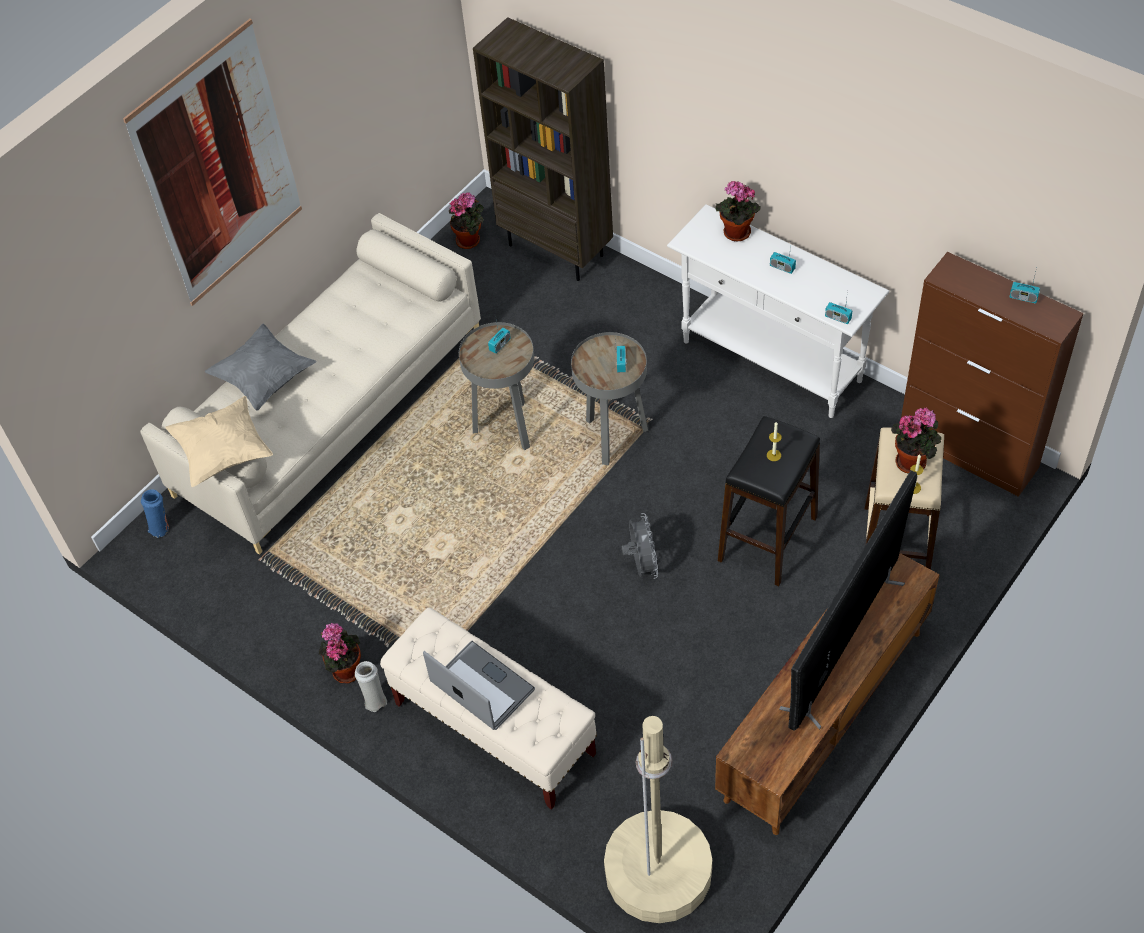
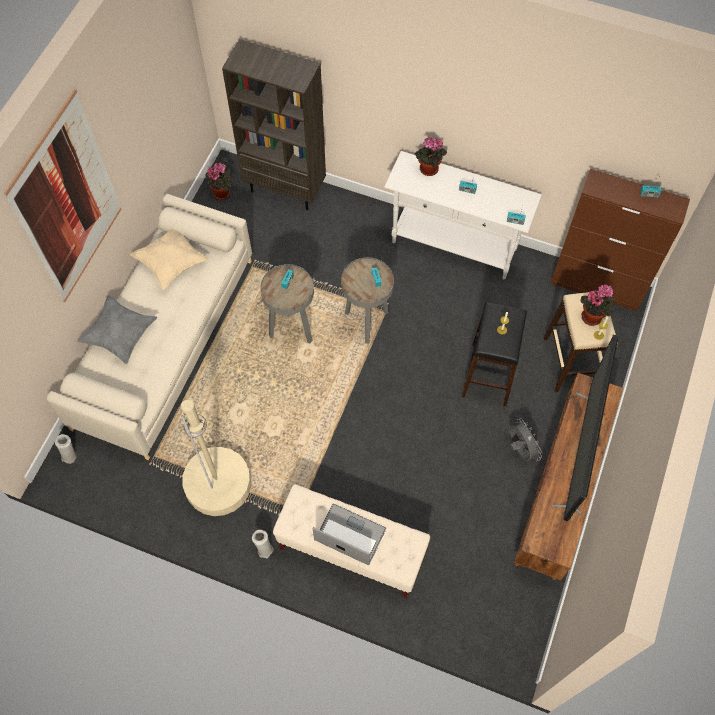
camera: 20 degrees left, 10 degrees up
blue vase [141,489,169,538] -> white vase [55,434,76,464]
beige pillow [165,396,273,487] -> beige pillow moved to [130,229,208,290]
potted plant [319,623,361,683] -> none
beige floor lamp [604,716,712,923] -> beige floor lamp moved to [181,400,251,516]
grey fan [621,513,658,579] -> grey fan moved to [510,418,542,462]

